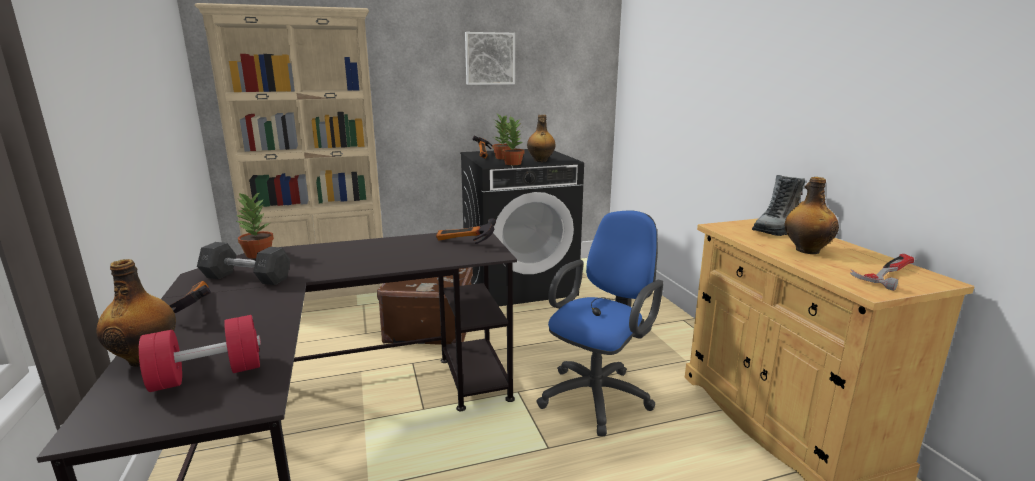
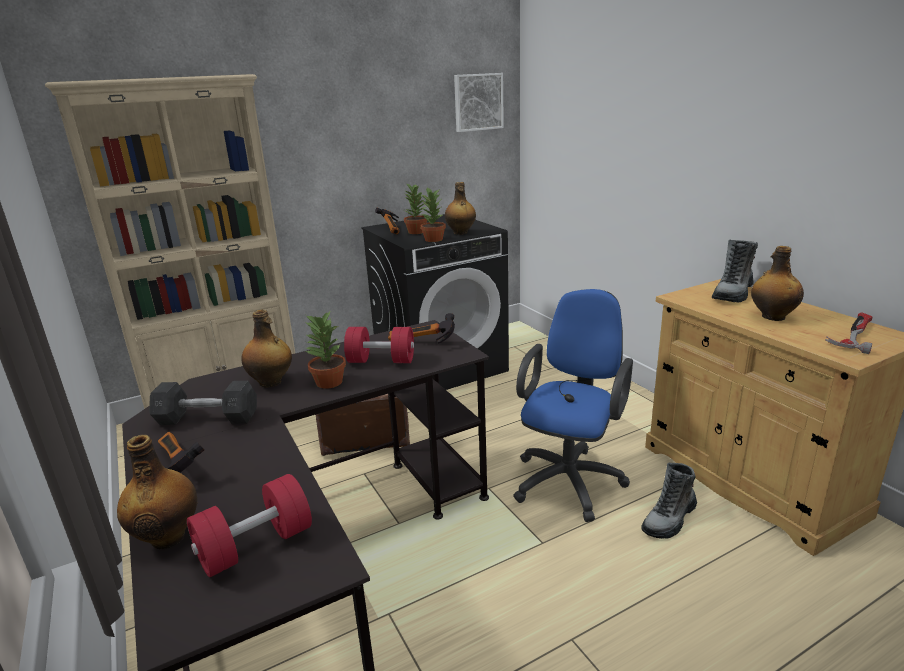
camera: 10 degrees left, 5 degrees up
potted plant [235,192,274,259] -> potted plant moved to [305,310,346,389]
picture [465,32,515,85] -> picture moved to [454,73,504,132]
none -> bottle [241,310,292,388]
none -> red dumbbell [344,327,414,363]
none -> boot [641,463,697,539]

